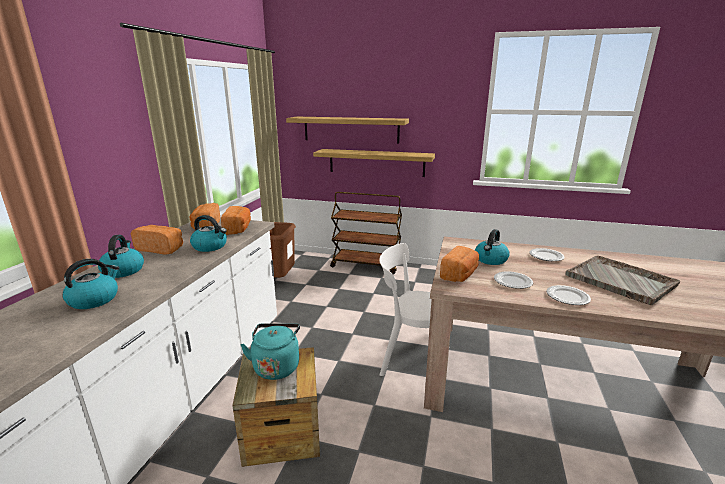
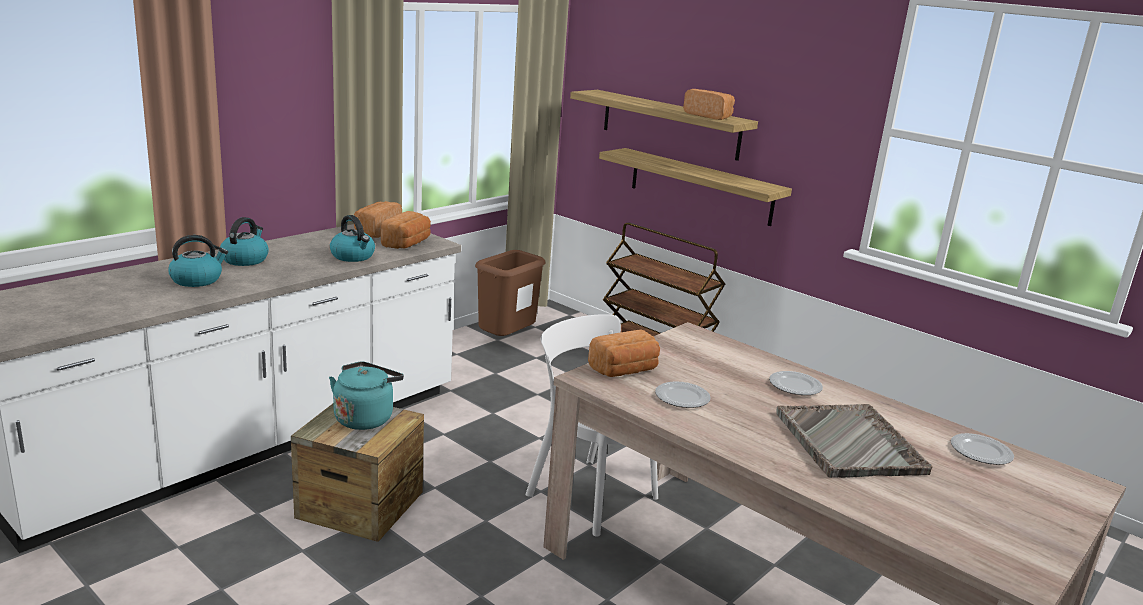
camera: 25 degrees right, 0 degrees up
bread [131,225,183,255] -> bread moved to [683,89,735,120]
kettle [475,229,510,265] -> none
plate [546,285,591,305] -> plate moved to [951,433,1014,465]

